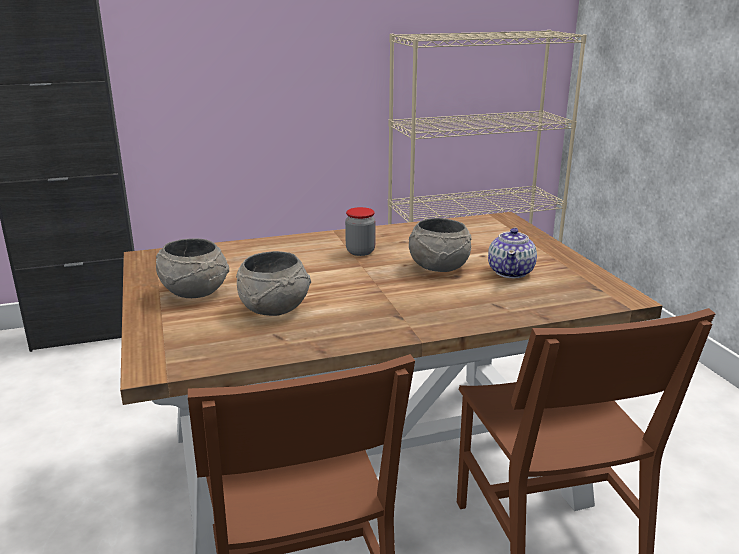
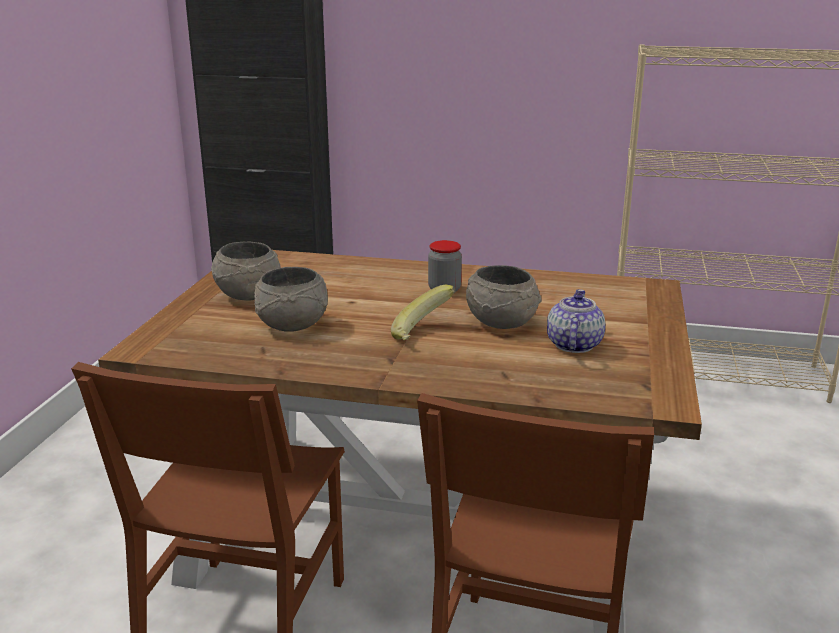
camera: 30 degrees right, 0 degrees up
teapot [488,227,537,278] -> teapot turned 150 degrees clockwise [547,289,605,353]
none -> banana [391,285,455,341]

